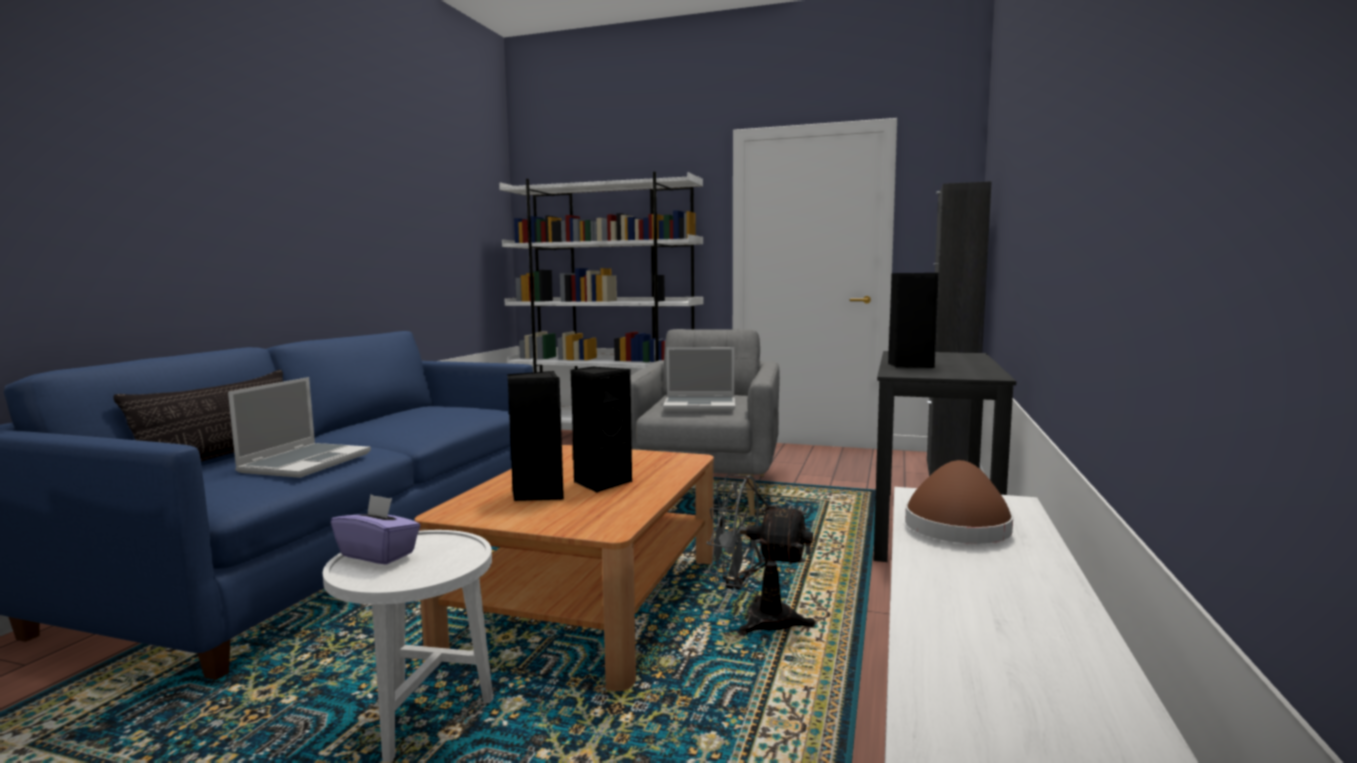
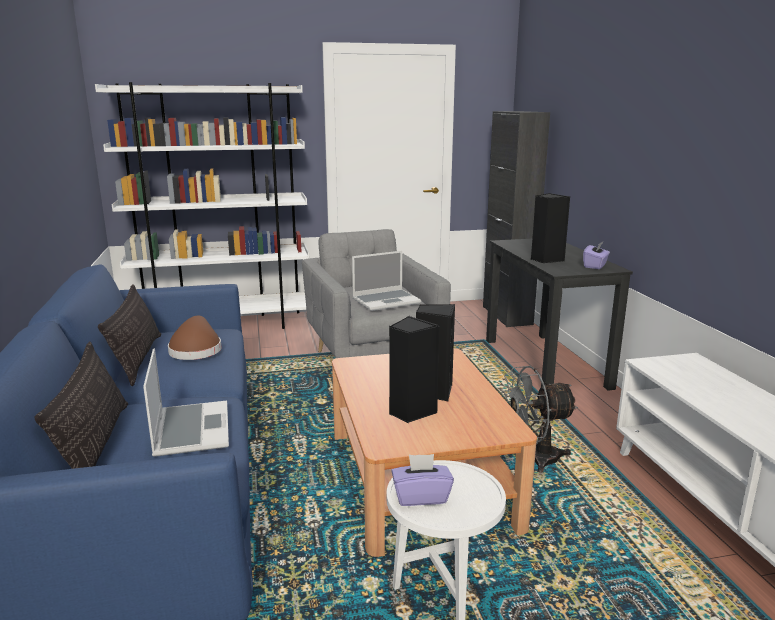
camera: 30 degrees left, 10 degrees up
brown hat [905,460,1013,544] -> brown hat moved to [168,316,221,360]
none -> pillow [98,284,161,386]
none -> purple tissue box [583,242,610,269]

